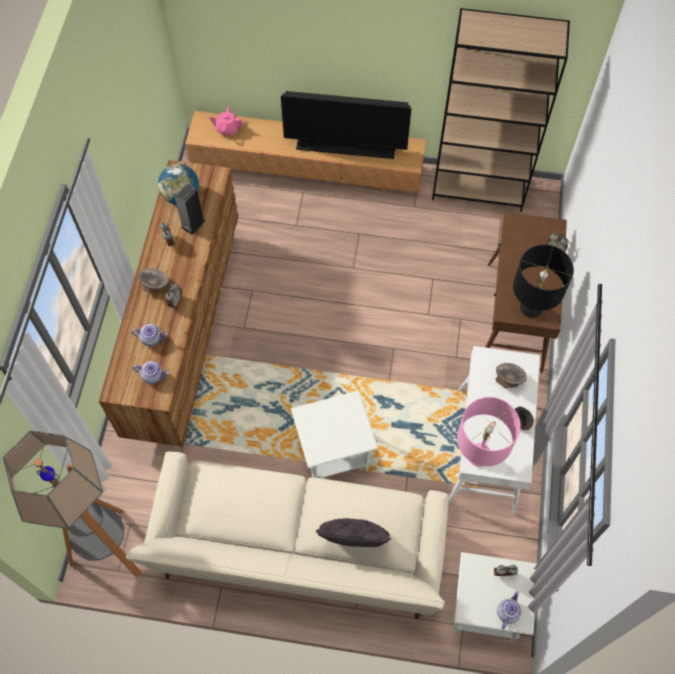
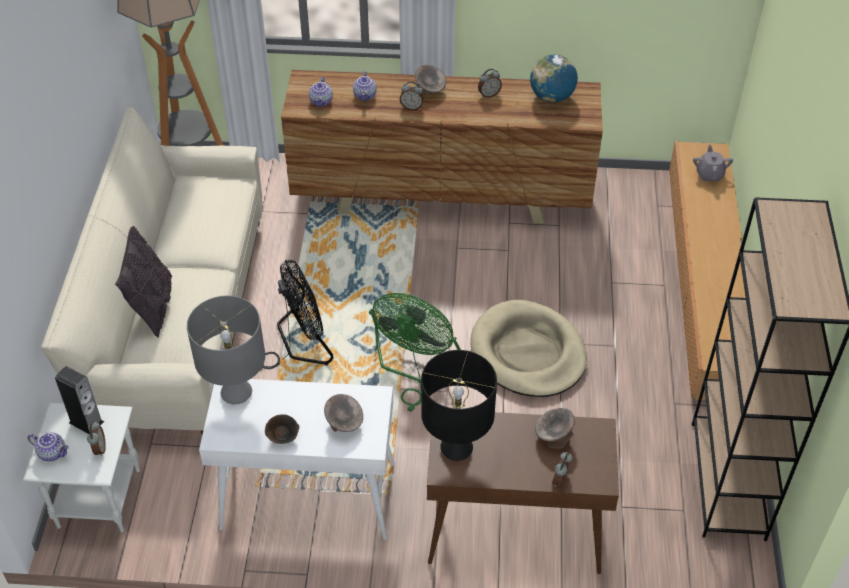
camera: 85 degrees right, 15 degrees down
speaker [175,184,205,235] -> speaker moved to [55,366,104,434]
pink teapot [209,107,243,136] -> grey teapot [693,145,733,181]
television [281,91,411,159] -> none
white side table [291,390,378,478] -> black fan [261,260,333,370]
pink table lamp [457,397,521,467] -> grey table lamp [187,296,265,404]
none -> green fan [369,293,461,412]
none -> beige dog bed [470,299,587,397]
none -> grey bowl [535,408,575,449]

